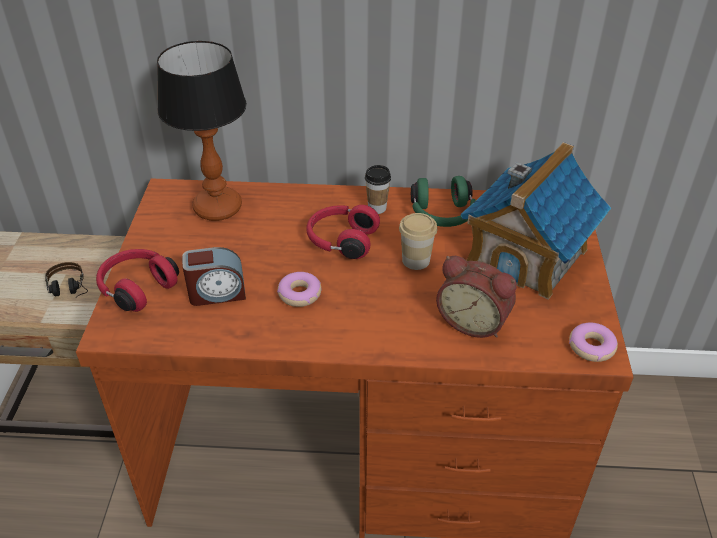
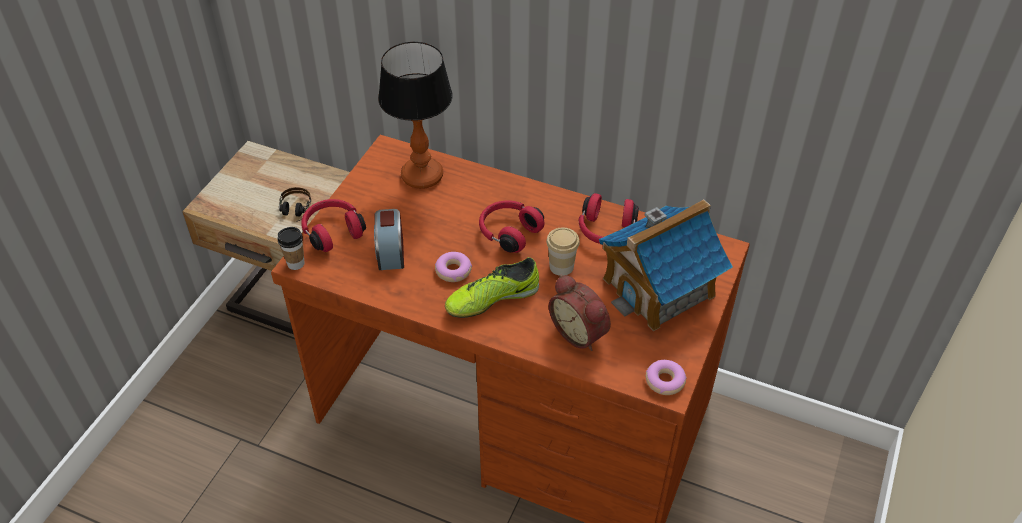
camera: 20 degrees right, 5 degrees up
alarm clock [182,247,246,306] -> alarm clock turned 75 degrees clockwise [374,209,404,270]
cup [365,165,391,214] -> cup moved to [278,227,305,270]
green headphones [411,176,476,227] -> red headphones [579,193,639,244]
none -> shoe [445,257,539,318]

